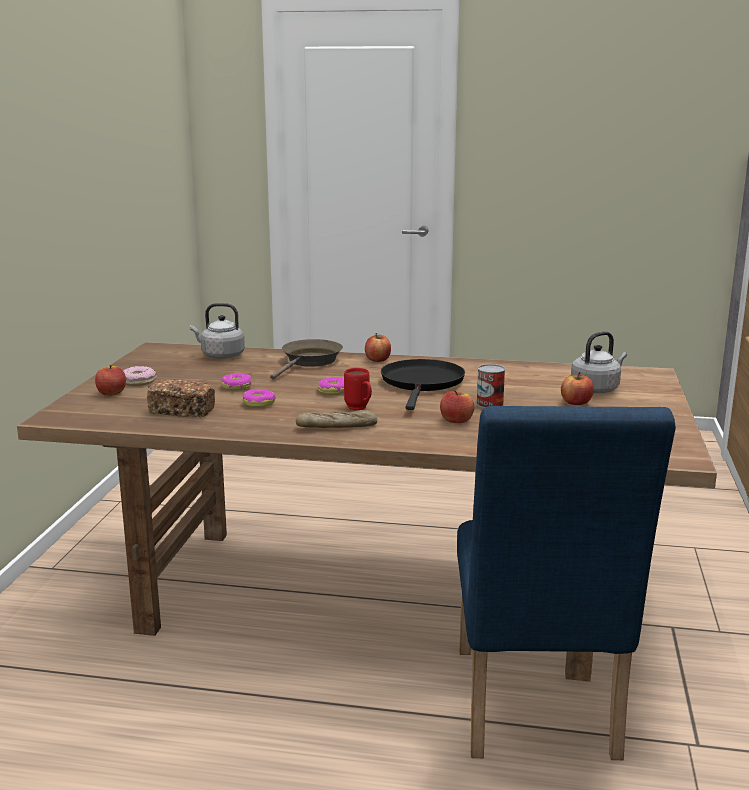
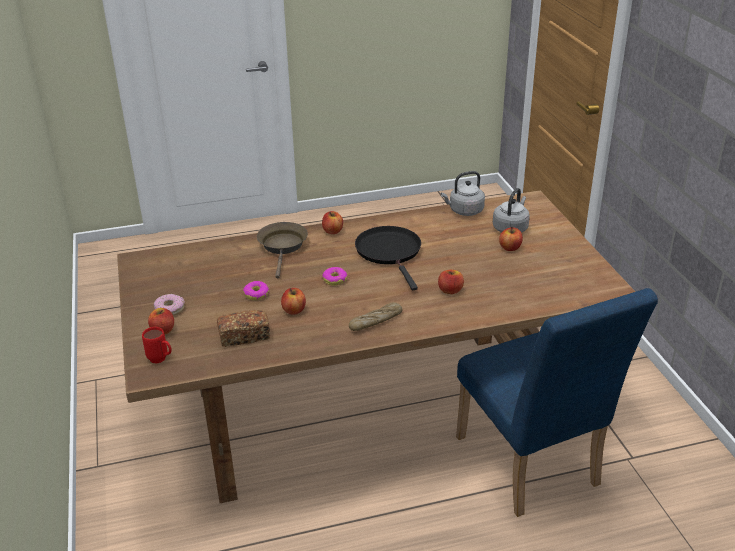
camera: 25 degrees left, 15 degrees up
grey kettle [190,303,245,359] -> grey kettle moved to [441,171,485,216]
donut [243,389,275,408] -> apple [281,288,306,315]
red mug [344,368,372,410] -> red mug moved to [142,327,172,363]
can [476,364,505,408] -> none

